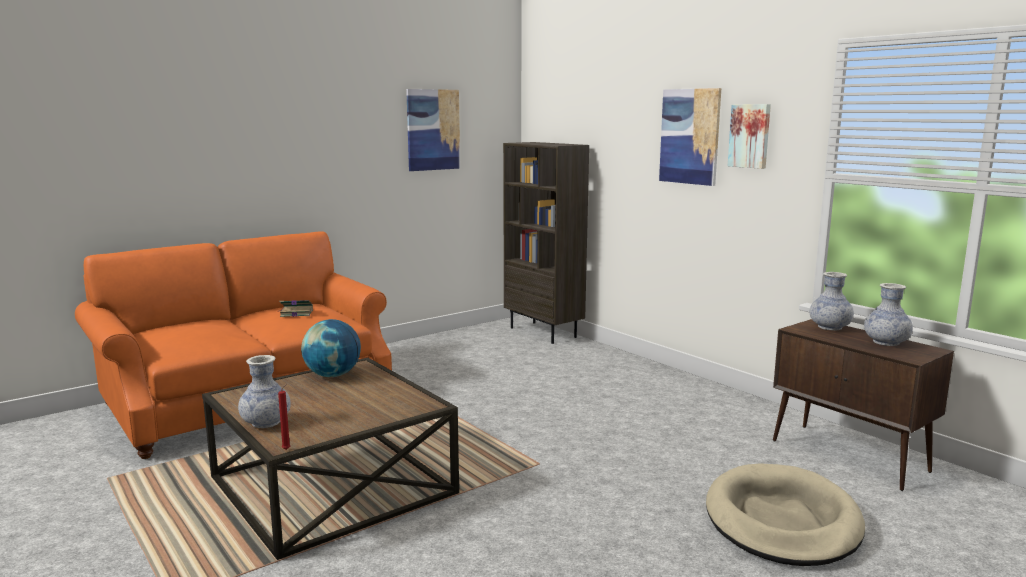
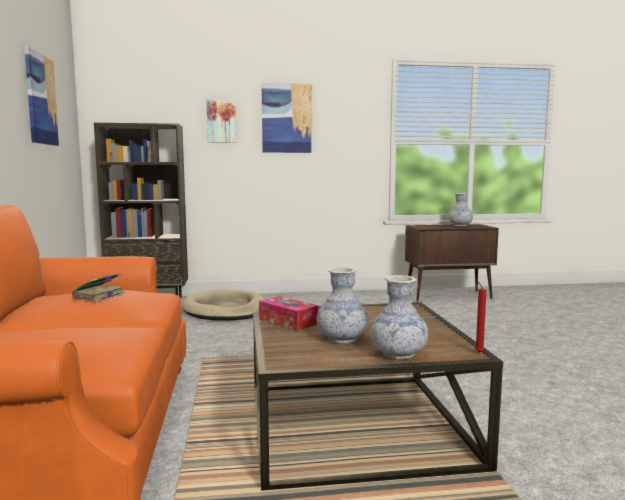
camera: 60 degrees left, 5 degrees down
globe [301,319,361,377] -> tissue box [259,296,318,331]
beige dog bed [706,463,865,566] -> beige dog bed moved to [182,289,266,321]
picture [728,104,771,169] -> picture moved to [206,99,236,143]
vase [810,272,854,331] -> vase moved to [316,267,369,343]

